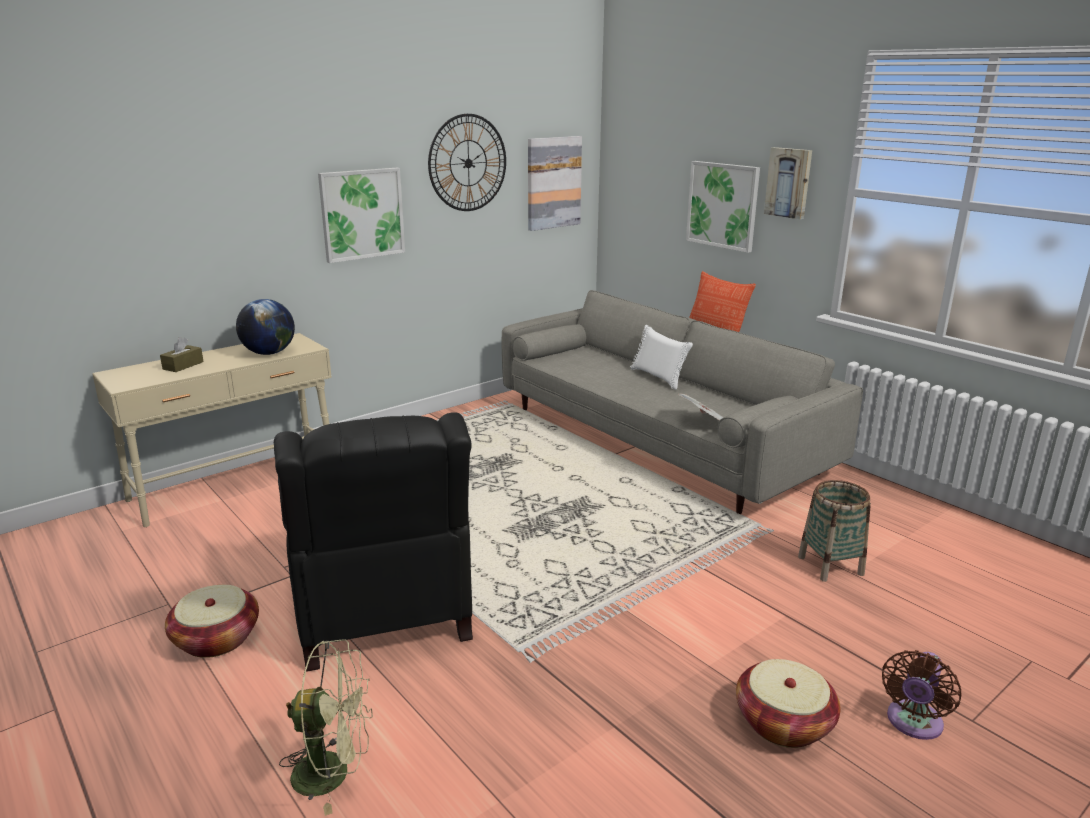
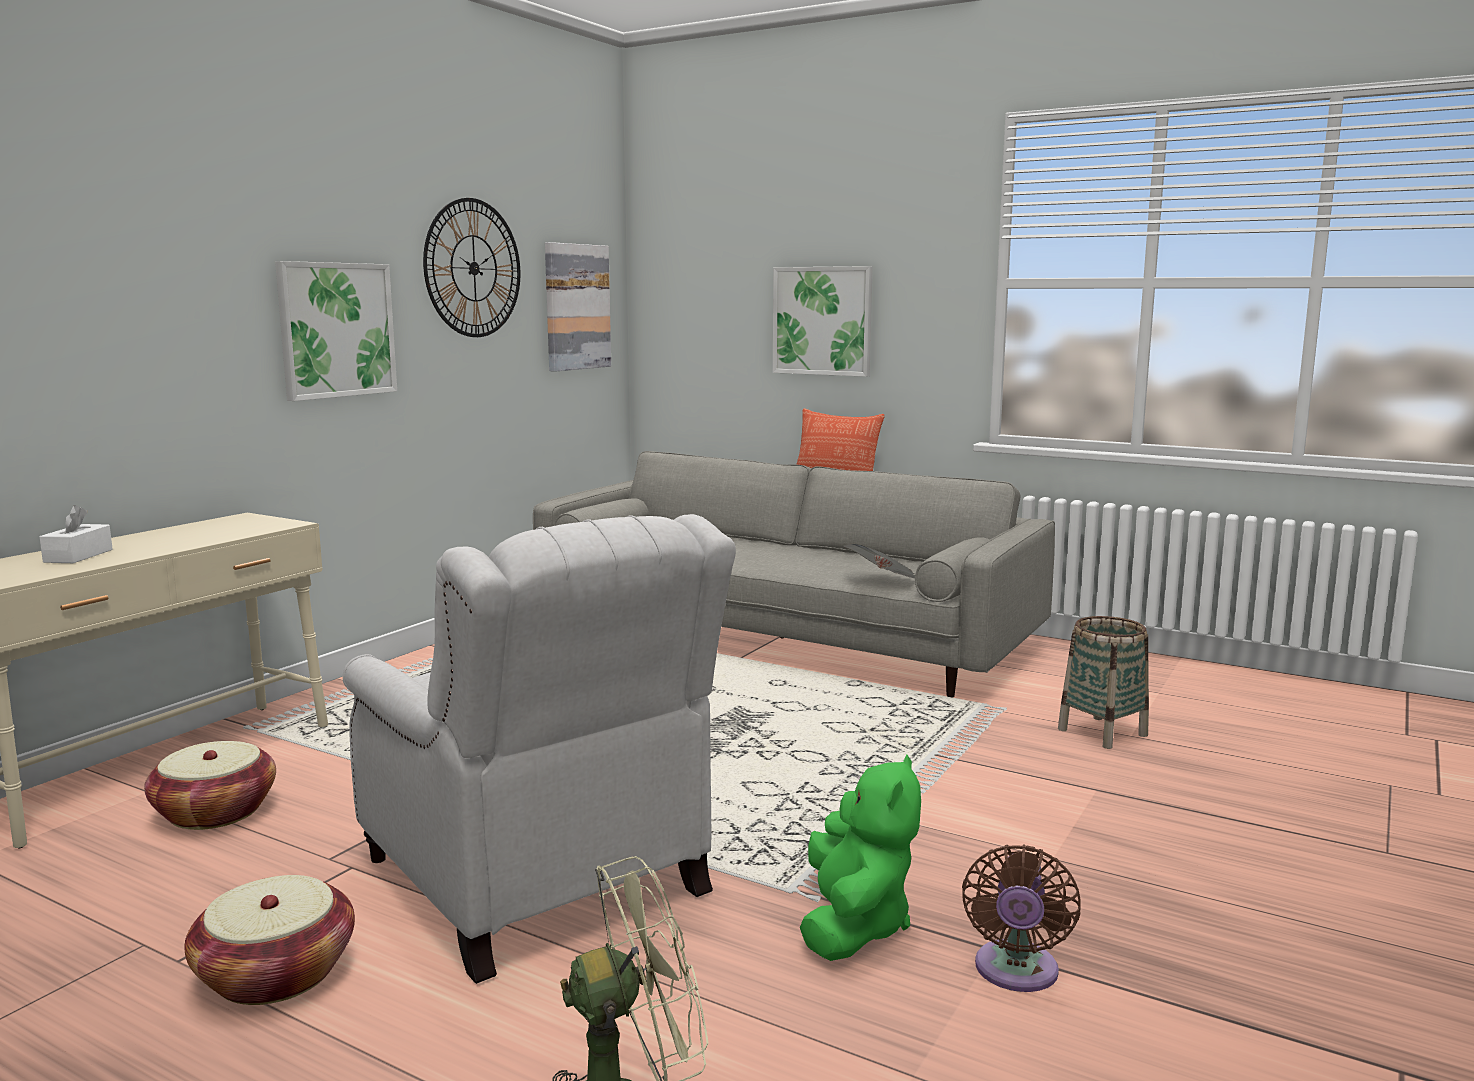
camera: 20 degrees left, 10 degrees down
brown tissue box [160,337,204,372] -> white tissue box [40,505,113,563]
globe [236,299,295,355] -> none
black armchair [274,413,473,672] -> white armchair [343,514,736,984]
white pillow [630,325,693,390] -> none
basket [736,659,841,748] -> basket moved to [144,741,276,830]
picture [764,147,812,219] -> none
brown fan [882,650,962,740] -> brown fan moved to [962,845,1081,992]
none -> green plush toy [800,755,921,961]

